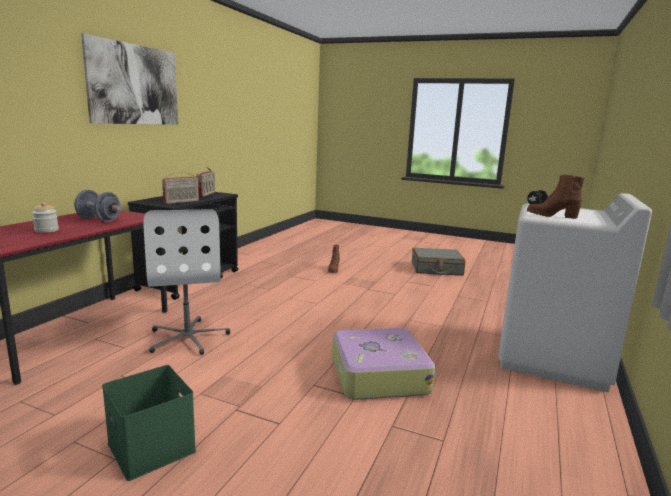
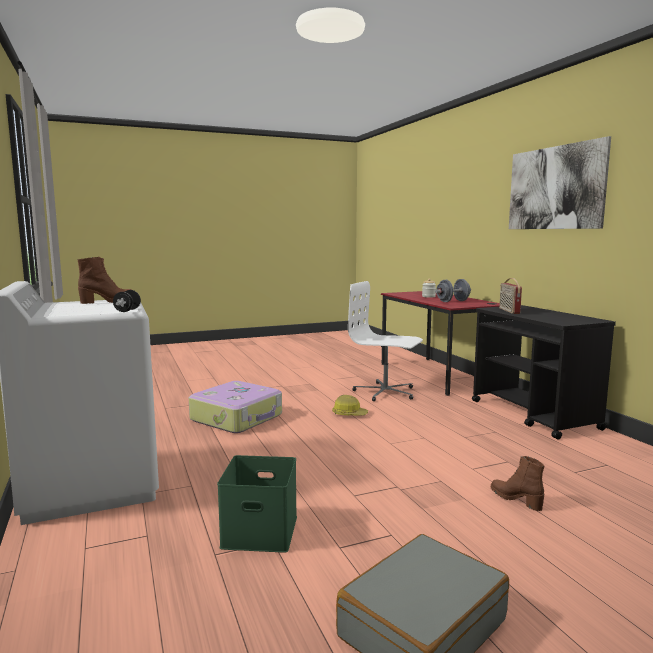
camera: 135 degrees right, 5 degrees down
green storage box [102,365,196,481] -> green storage box moved to [217,455,297,553]
radio [196,167,215,197] -> none
none -> hard hat [332,395,368,416]

